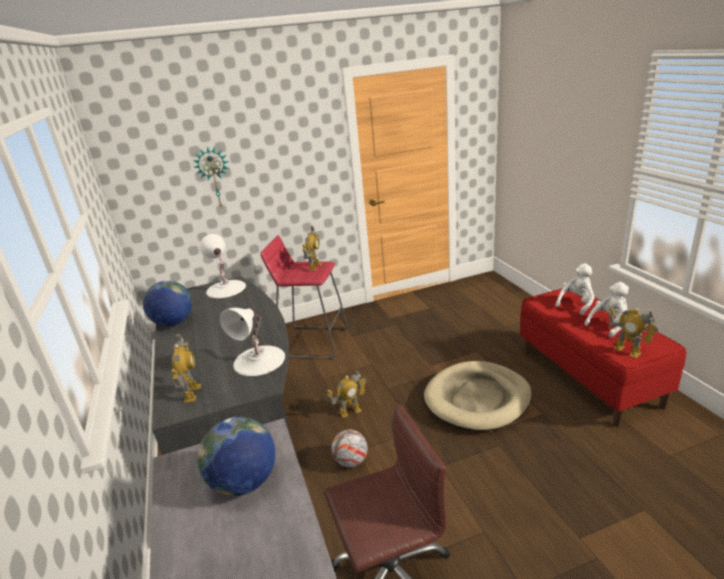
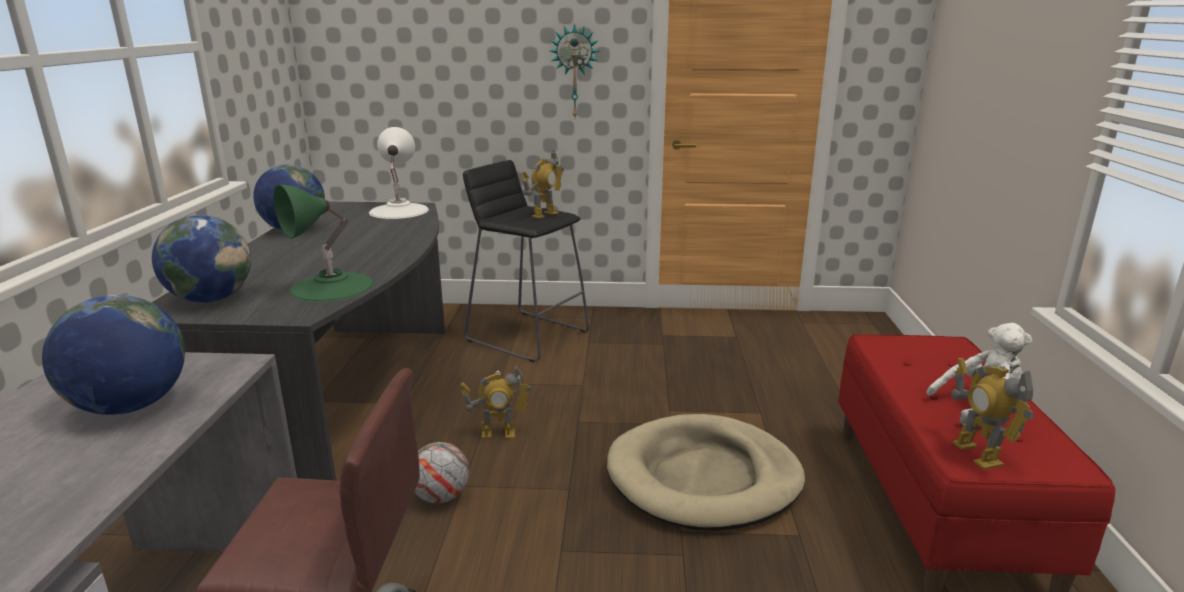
camera: 20 degrees right, 5 degrees down
toy robot [171,333,201,403] -> globe [152,215,251,303]
wall clock [193,146,229,209] -> wall clock moved to [550,23,600,117]
white table lamp [220,308,285,376] -> green table lamp [274,184,374,302]
red stool [260,235,348,359] -> black stool [463,160,589,362]
white plush toy [556,263,594,315] -> none

